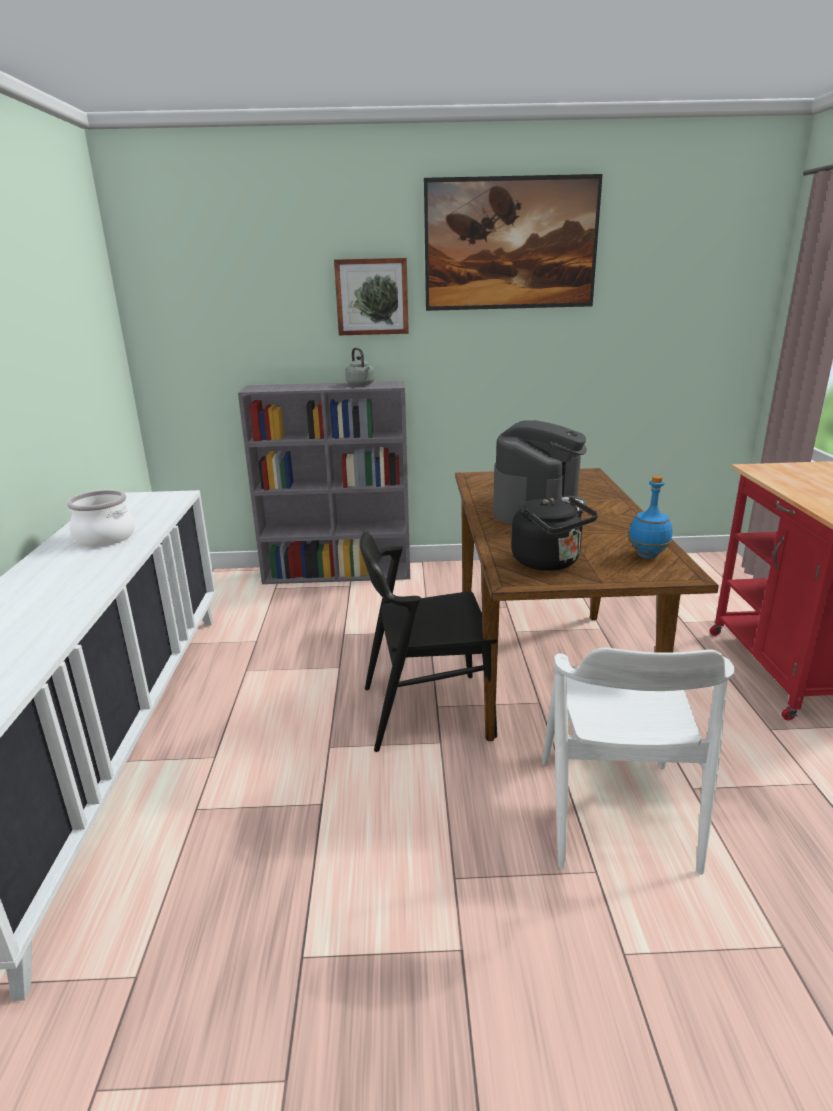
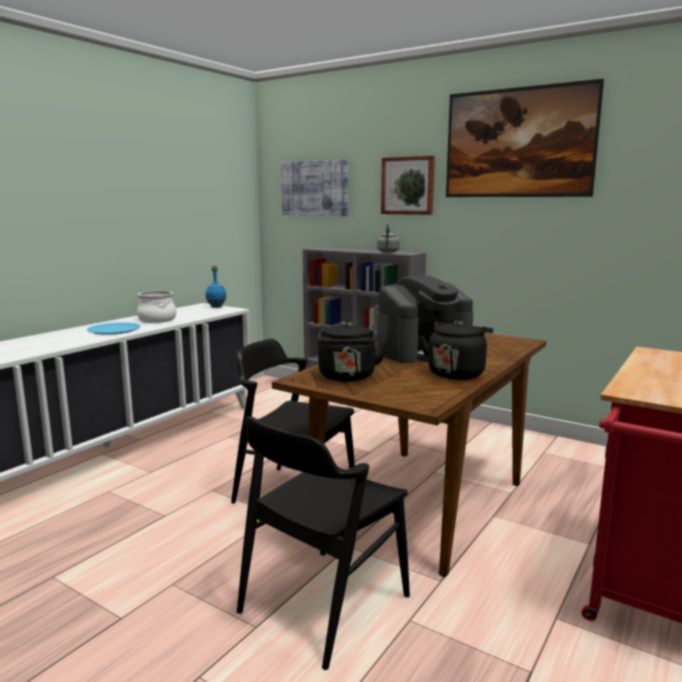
camera: 35 degrees right, 10 degrees down
white chair [542,648,735,875] -> black chair [237,416,410,670]
blue bottle [628,476,672,559] -> blue bottle moved to [205,266,227,308]
none -> blue plate [87,322,140,335]
none -> picture [281,159,348,216]
none -> black kettle [419,321,493,380]

